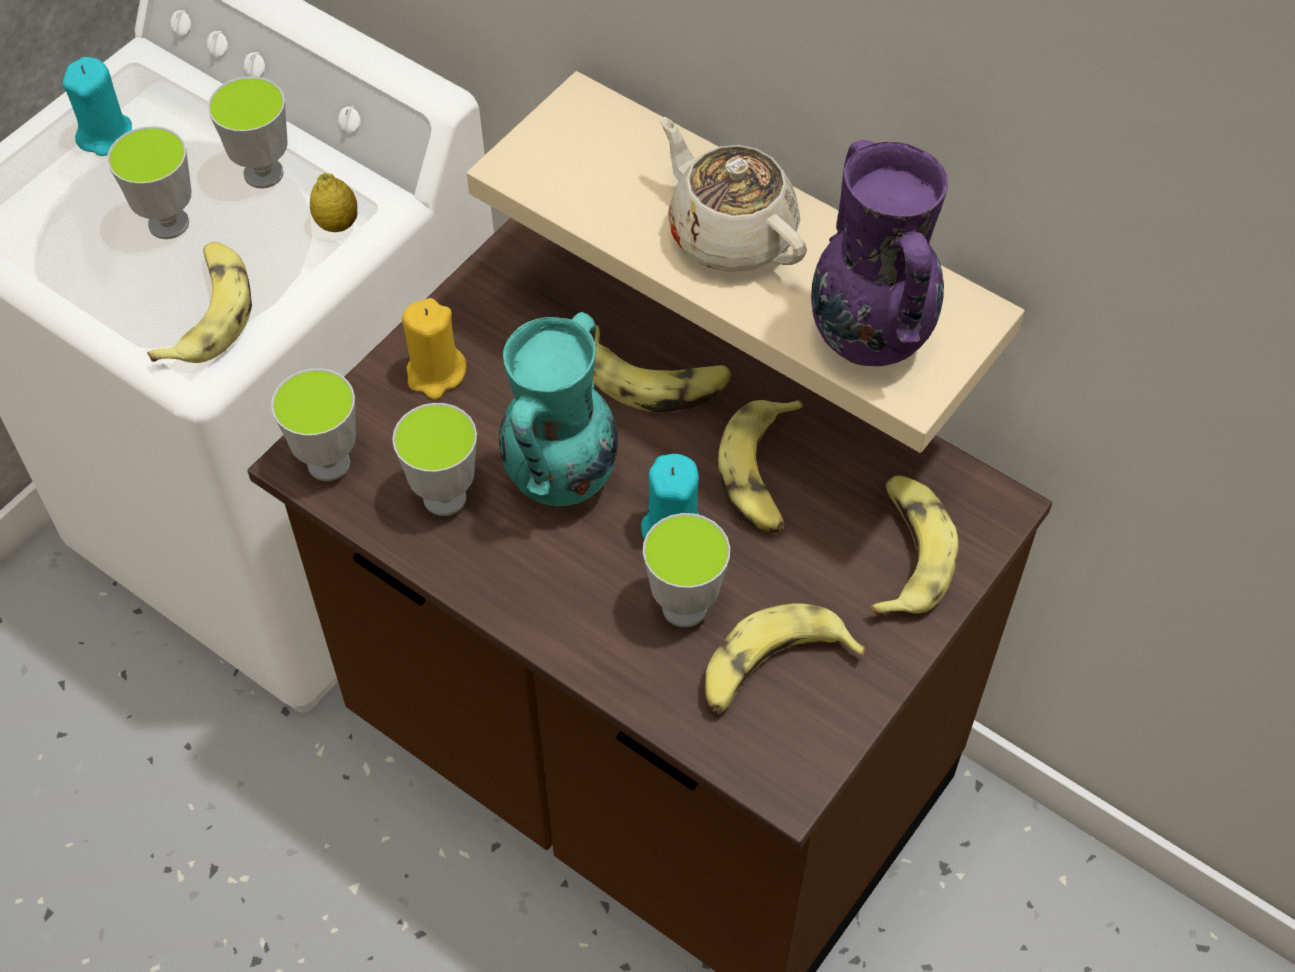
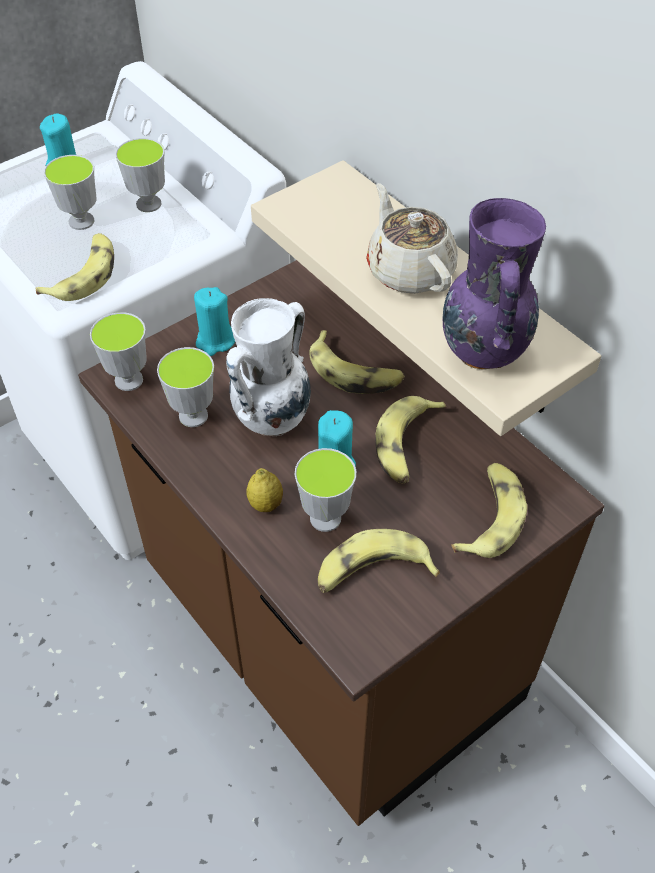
camera: 15 degrees right, 5 degrees down
lemon [310,173,357,232] -> lemon moved to [246,468,283,512]
yellow candle [402,298,466,400] -> turquoise candle [194,287,235,356]
turquoise vase [499,312,618,506] -> white vase [226,298,311,436]

